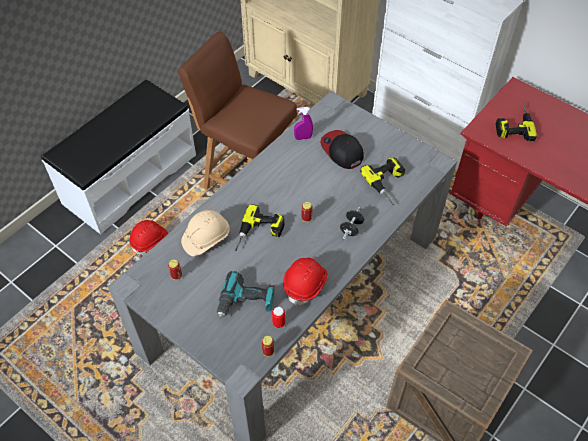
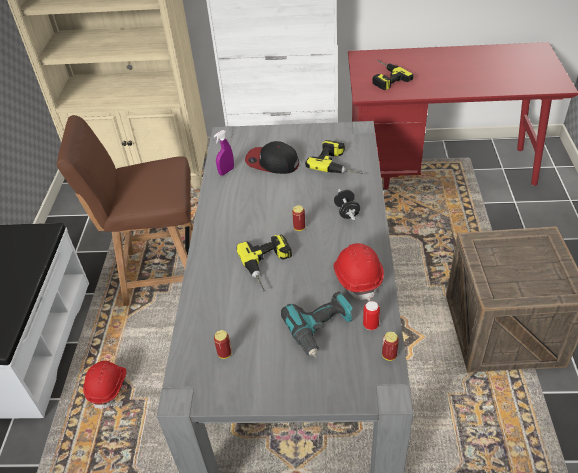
camera: 35 degrees left, 10 degrees down
beige hard hat [181,210,230,256] -> none

